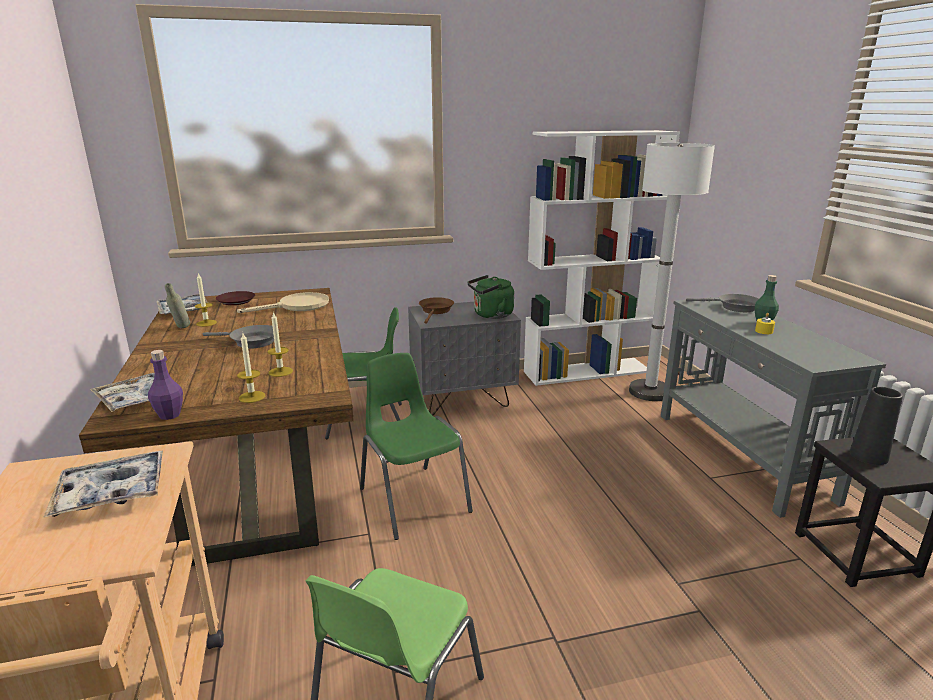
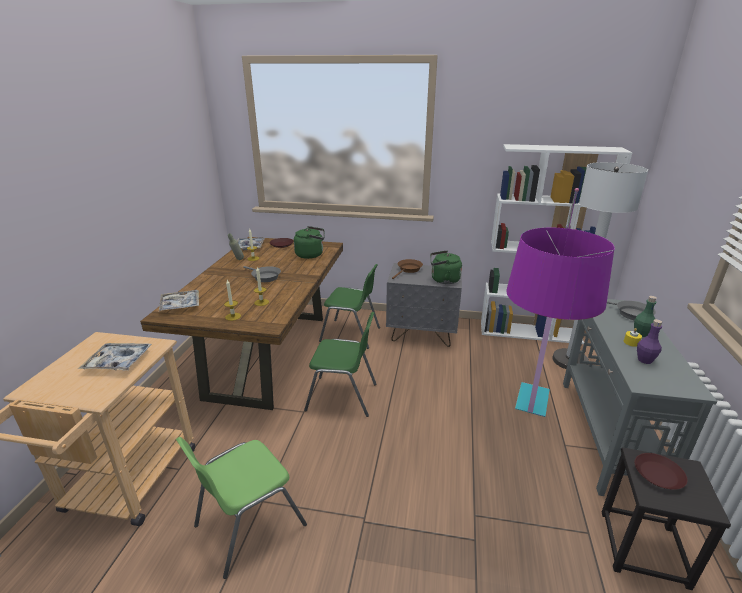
camera: 25 degrees right, 5 degrees up
purple bottle [148,350,183,420] -> purple bottle moved to [637,319,662,364]
beige frying pan [237,292,329,313] -> green kettle [294,226,324,259]
green chair [360,353,473,540] -> green chair turned 105 degrees clockwise [304,312,377,417]
black vase [850,387,903,465] -> brown plate [635,453,688,490]
none -> floor lamp [506,188,615,417]

